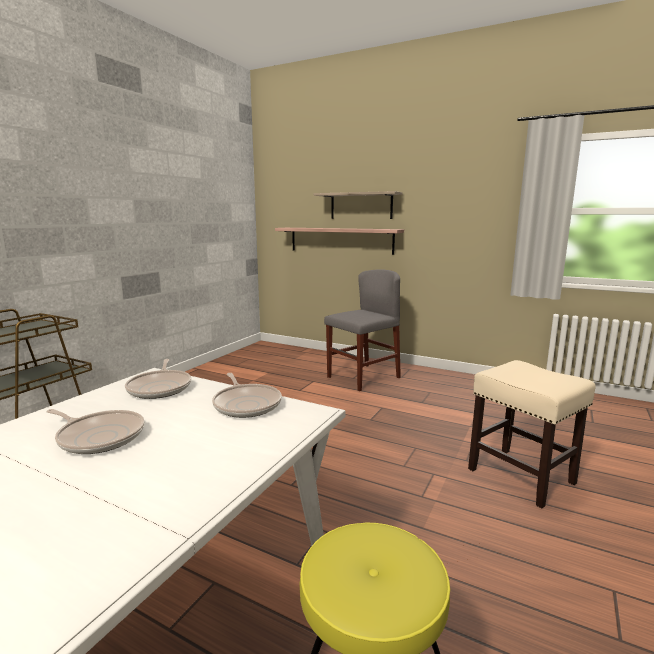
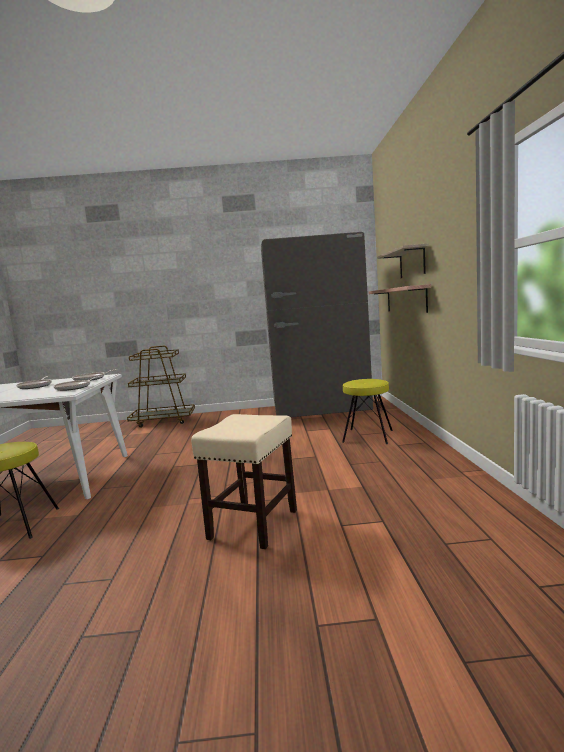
camera: 60 degrees right, 5 degrees down
grey chair [324,269,401,391] -> yellow stool [342,379,393,444]
none -> grey fridge [261,232,373,417]

